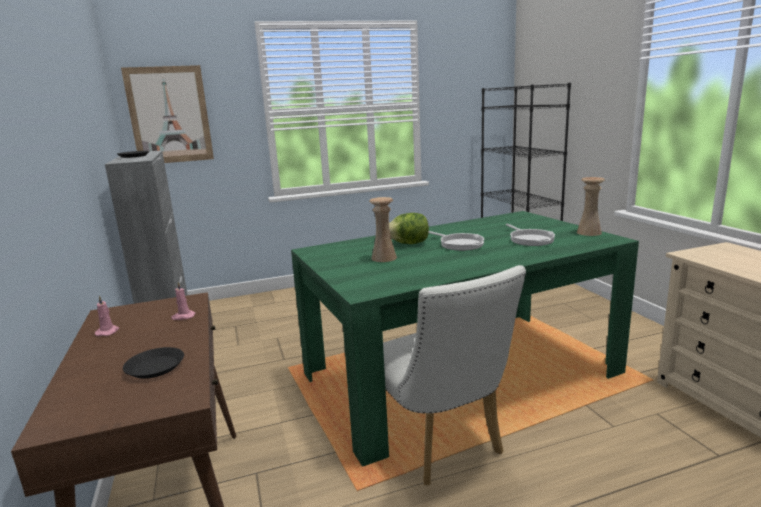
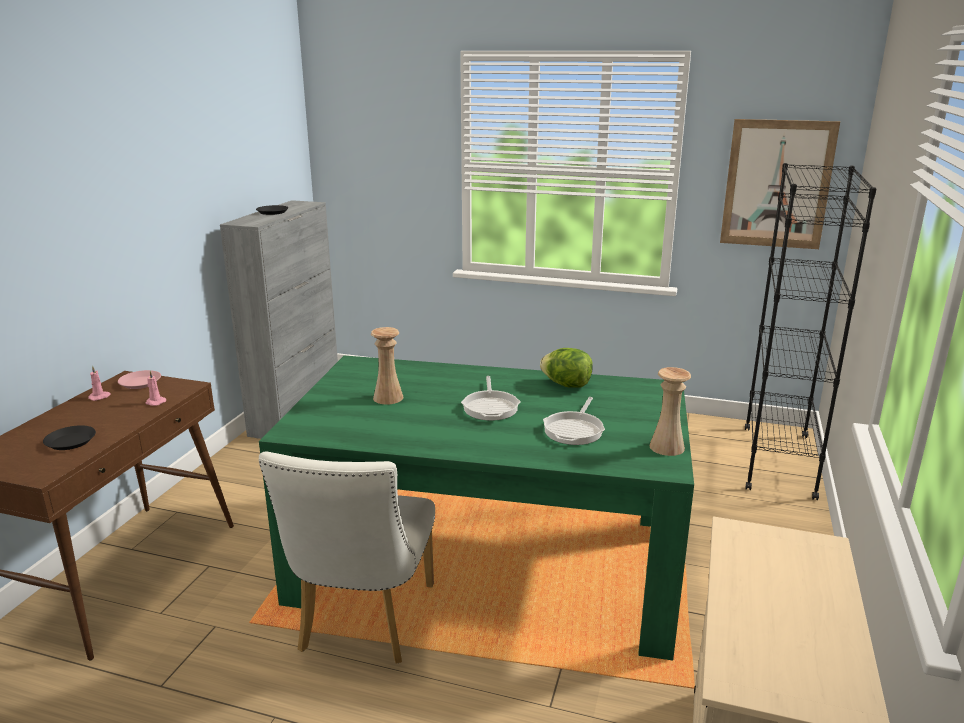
camera: 35 degrees right, 5 degrees up
picture [121,65,214,163] -> picture moved to [720,119,840,249]
lettuce [389,213,429,244] -> lettuce moved to [540,348,593,388]
none -> pink plate [118,370,161,389]

